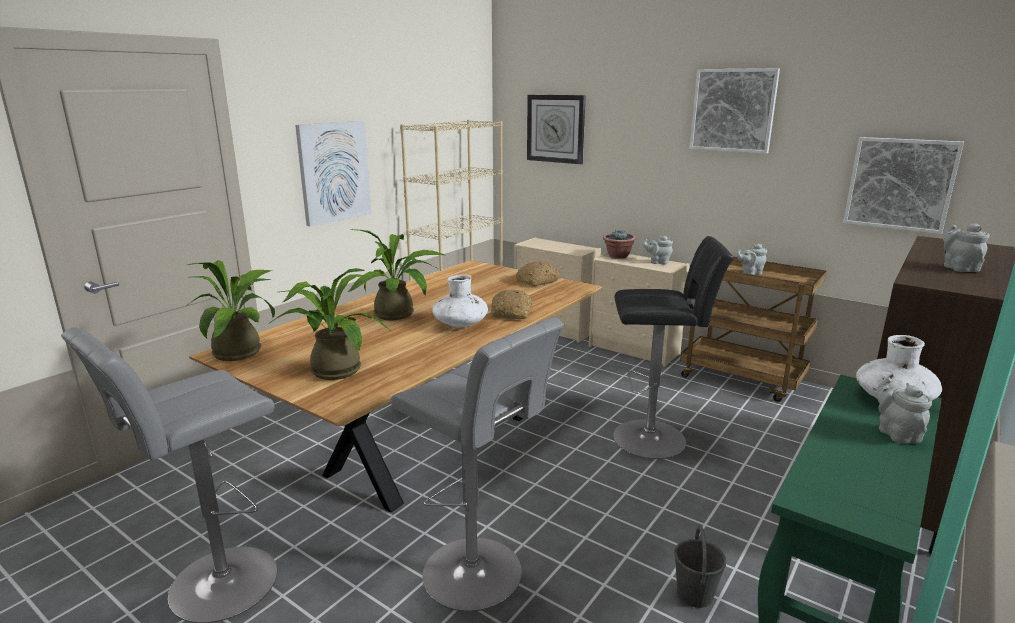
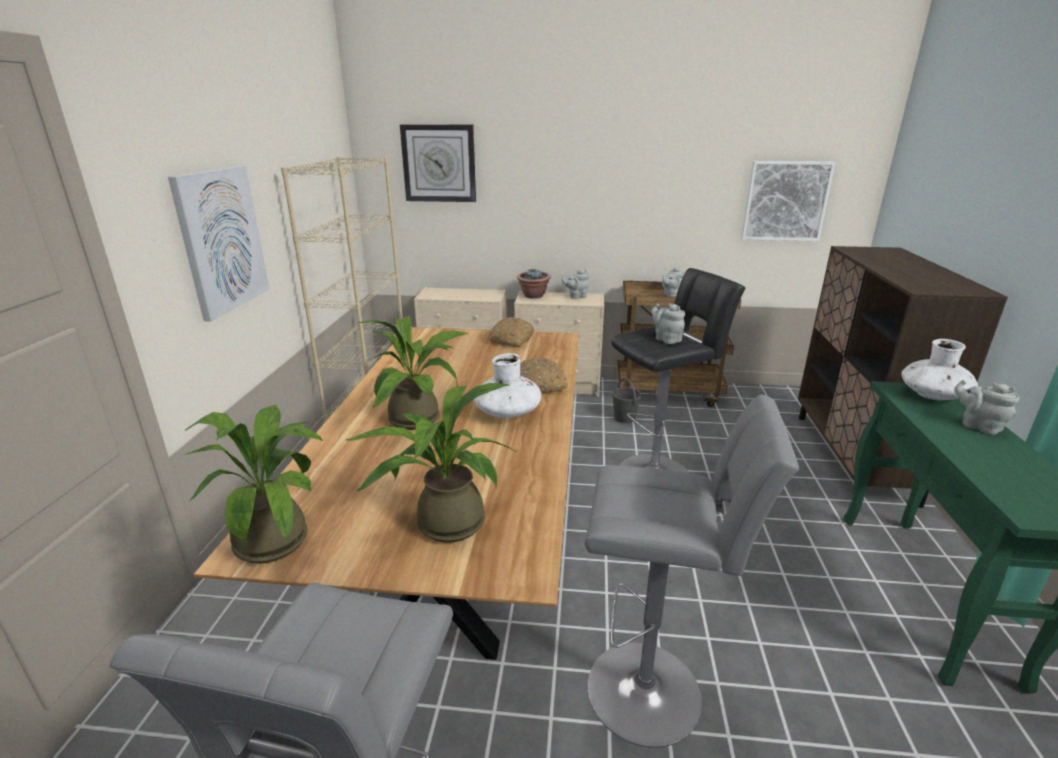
camera: 30 degrees left, 5 degrees up
grey bucket [674,526,726,608] -> grey bucket moved to [612,377,641,423]
picture [690,68,780,154] -> none
grey teapot [943,223,989,272] -> grey teapot moved to [651,304,685,344]

